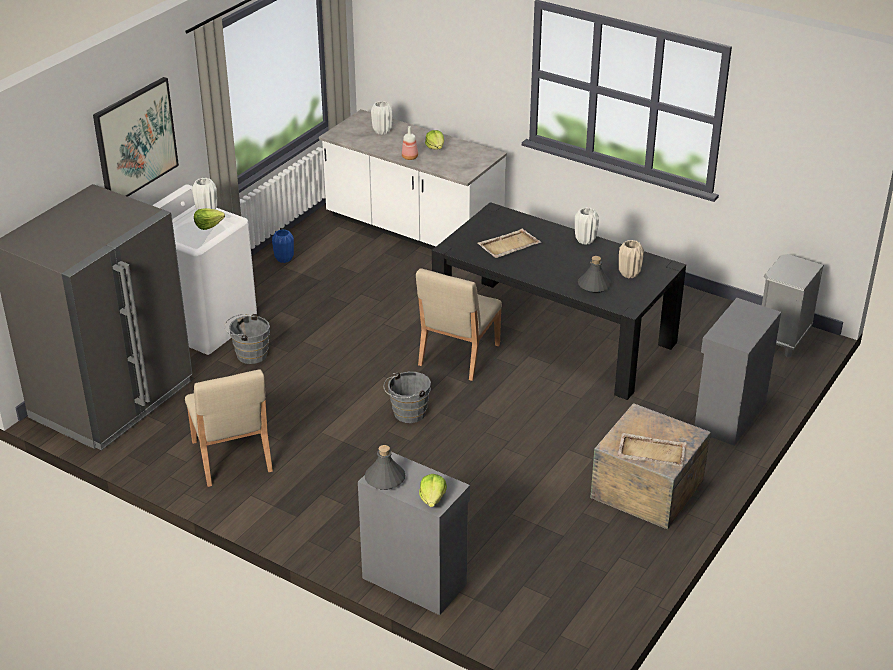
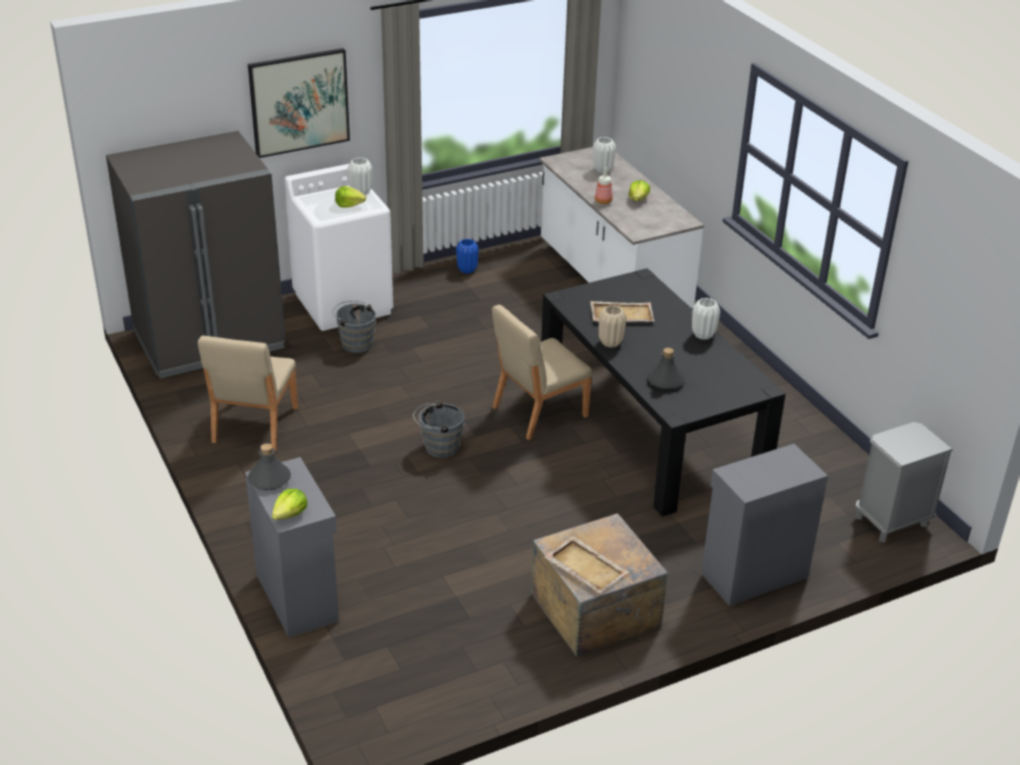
camera: 30 degrees right, 0 degrees up
beige vase [619,240,644,278] -> beige vase moved to [599,305,627,348]

